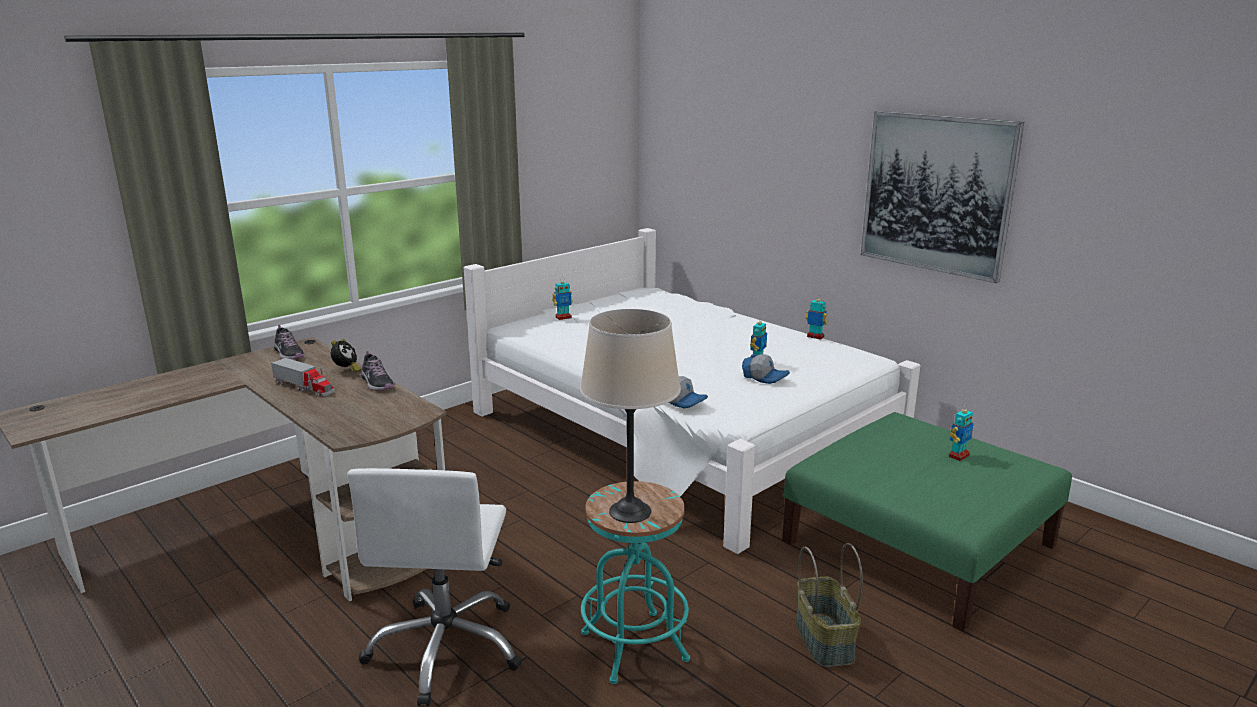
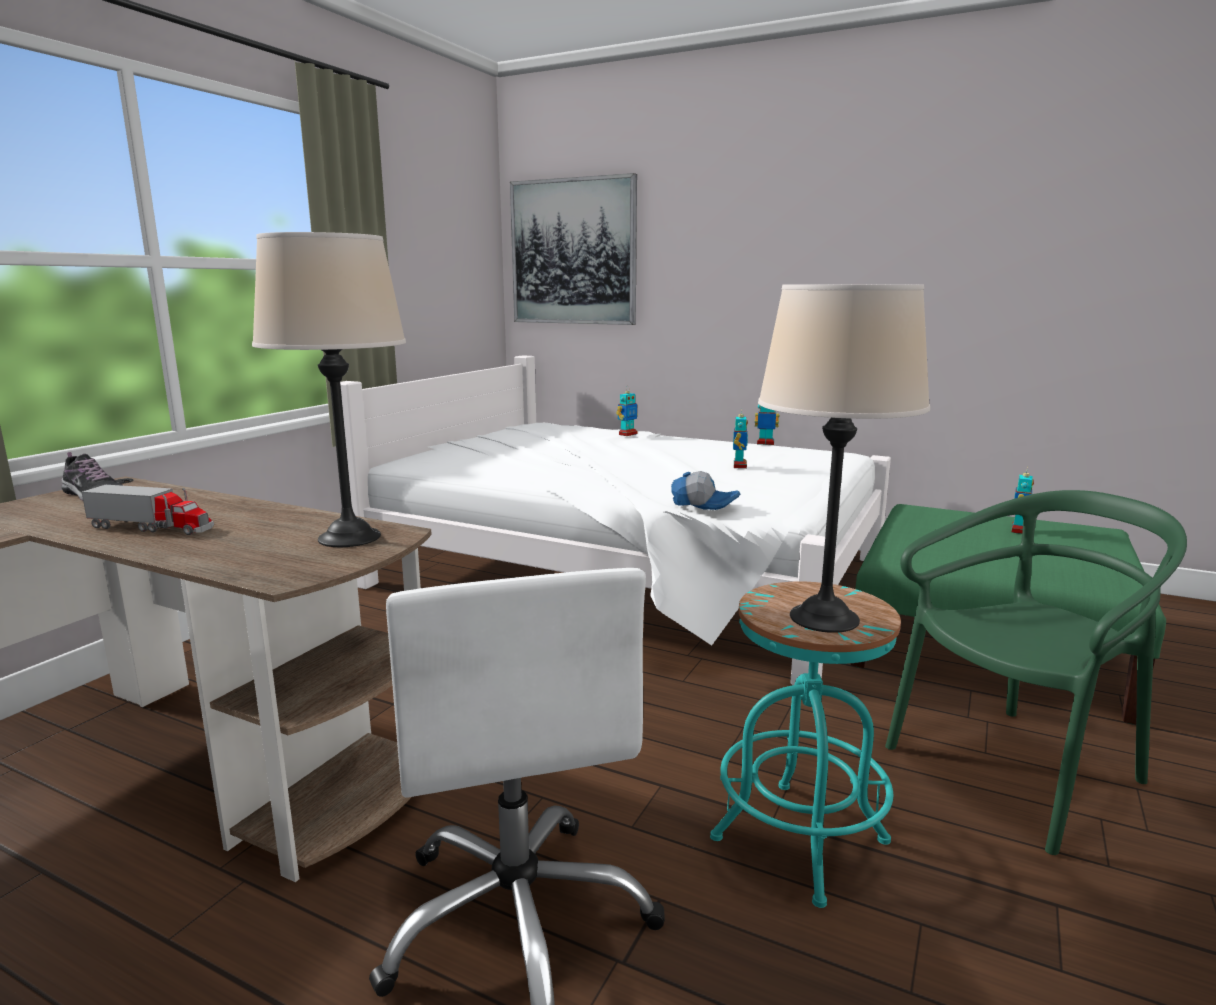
camera: 20 degrees left, 5 degrees down
alarm clock [331,339,361,373] -> none
shoe [361,351,394,390] -> none
toy robot [552,277,573,320] -> toy robot moved to [616,390,638,436]
cap [742,354,790,384] -> none
basket [796,543,863,667] -> green chair [885,490,1187,855]
picture [861,111,1024,283] -> picture moved to [510,173,637,325]
none -> beige table lamp [252,232,406,547]

